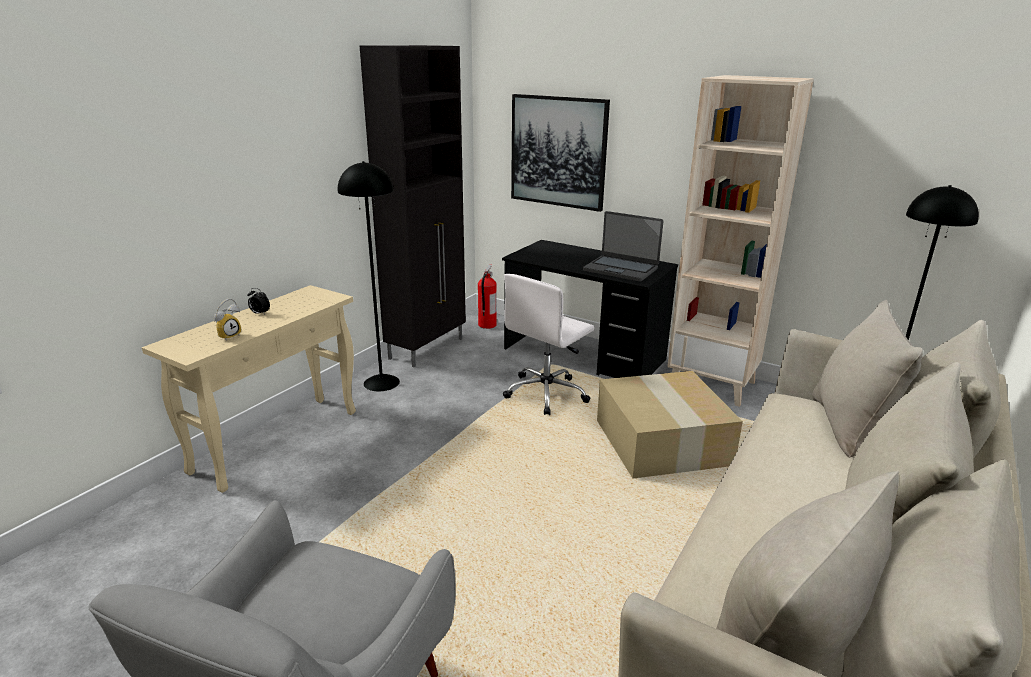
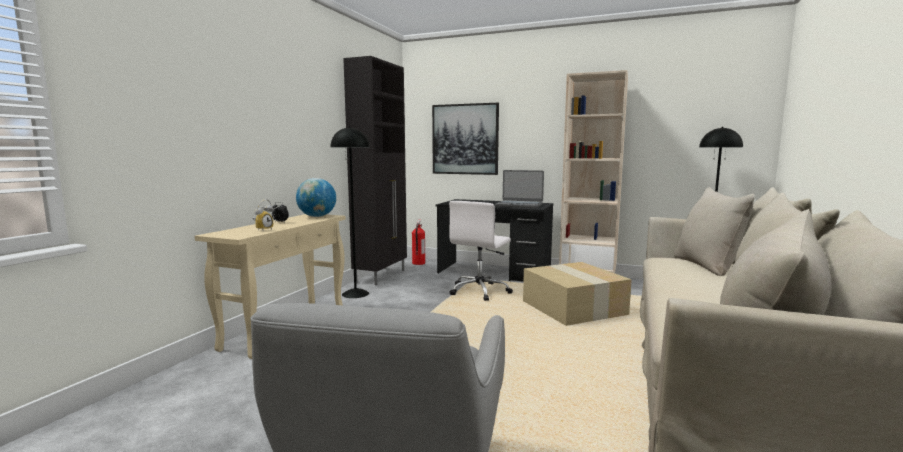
camera: 10 degrees left, 15 degrees down
none -> globe [296,178,336,217]

